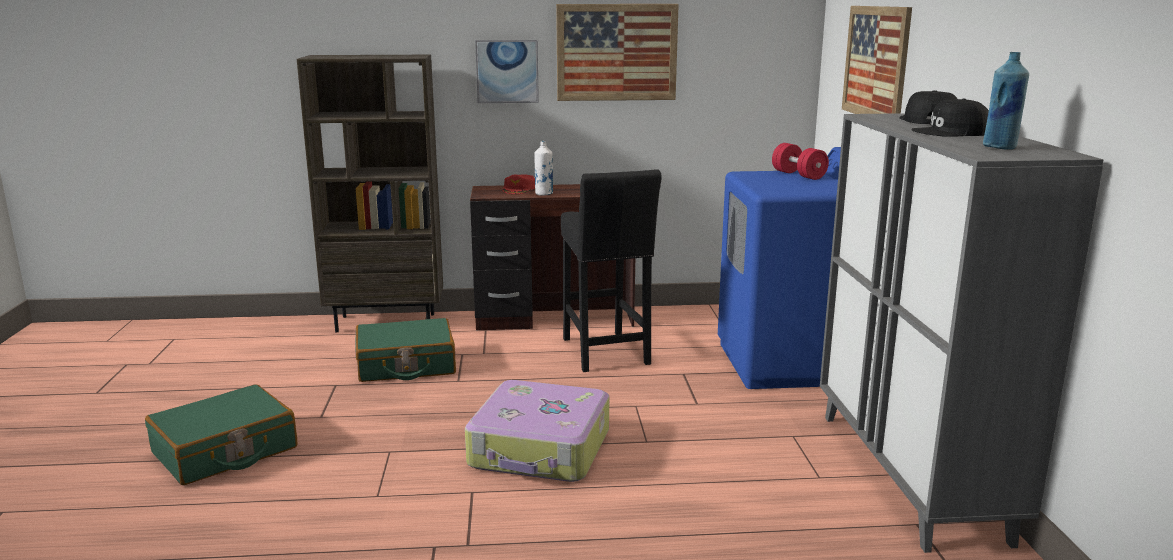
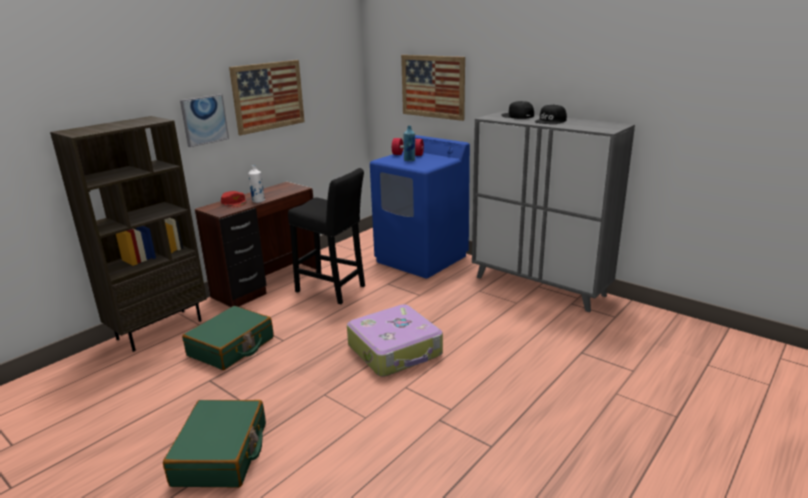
camera: 45 degrees left, 5 degrees up
blue bottle [983,52,1029,150] -> blue bottle moved to [404,126,415,161]

